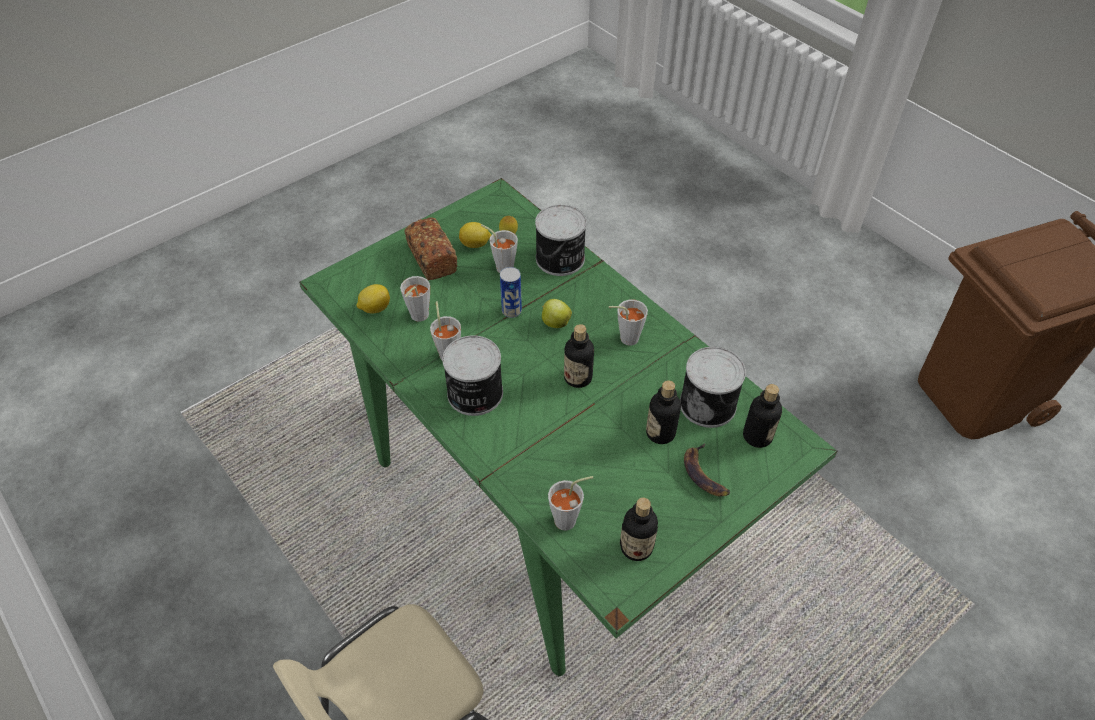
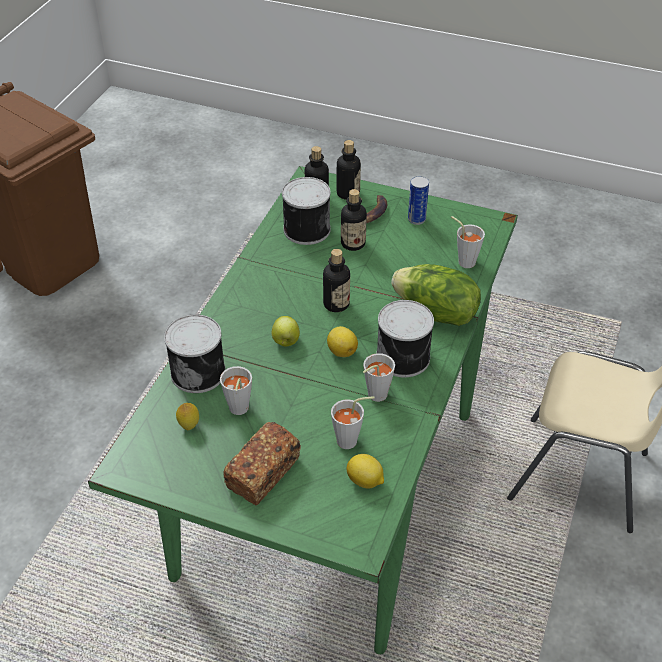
camera: 120 degrees left, 5 degrees down
lemon [459,222,491,248] -> lemon moved to [327,326,358,357]
can [500,267,522,318] -> can moved to [408,176,429,225]
grey cup [609,299,648,346] -> none
bottle [620,498,658,561] -> bottle moved to [337,140,361,200]
none -> lettuce [391,264,481,326]

